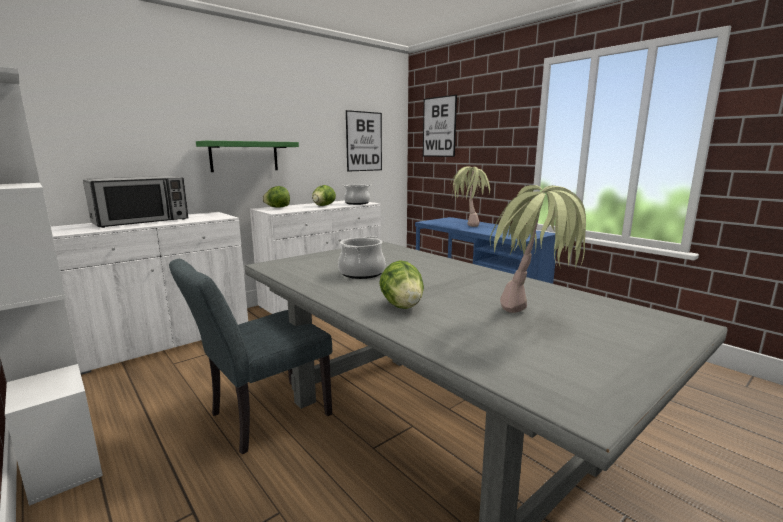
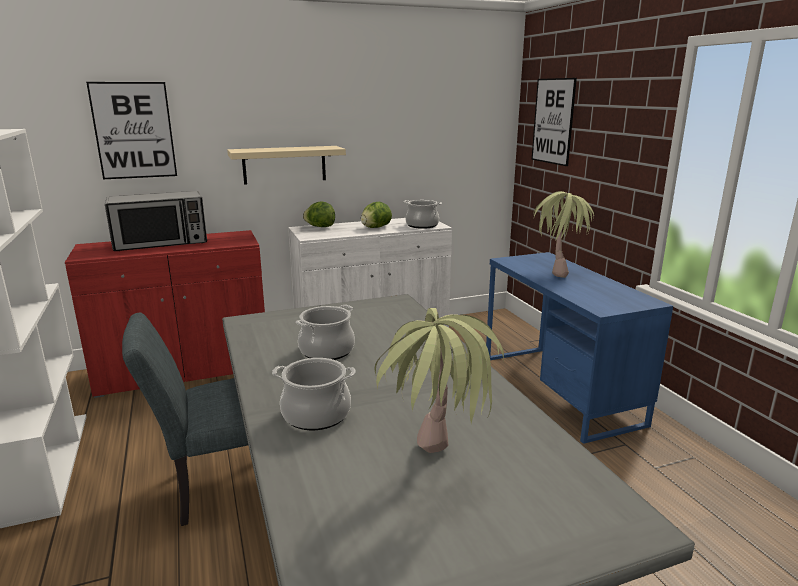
camera: 20 degrees right, 5 degrees up
white cabinet [51,212,248,375] -> red cabinet [65,230,265,398]
green shelf [196,141,299,172] -> beige shelf [227,146,346,185]
picture [346,110,382,172] -> picture moved to [86,82,177,179]
lettuce [379,260,424,309] -> cooking pot [272,358,356,430]

